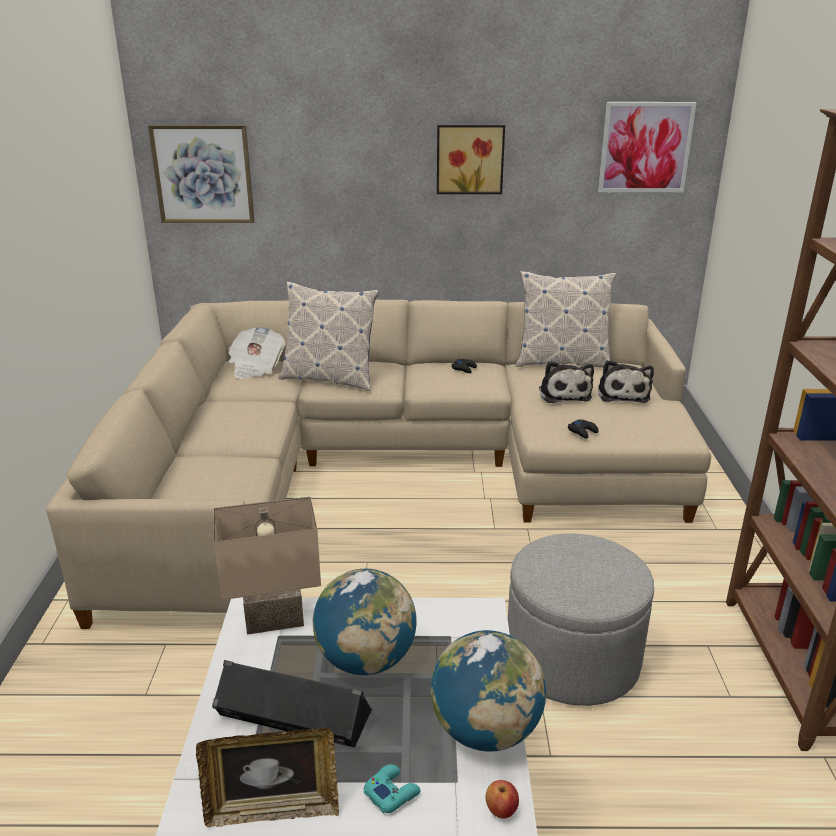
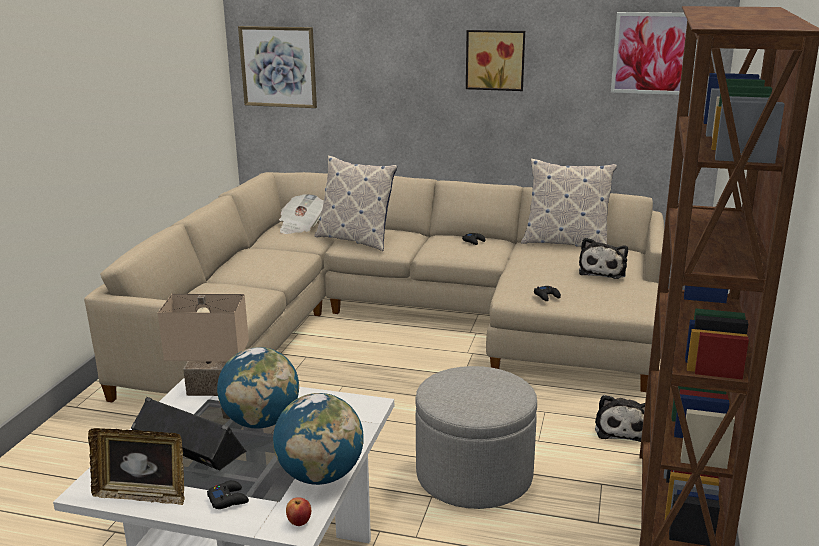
camera: 15 degrees right, 5 degrees down
turquoise game controller [364,764,421,813] -> black game controller [207,480,249,509]
plush toy [539,361,594,403] -> plush toy moved to [595,395,645,442]

